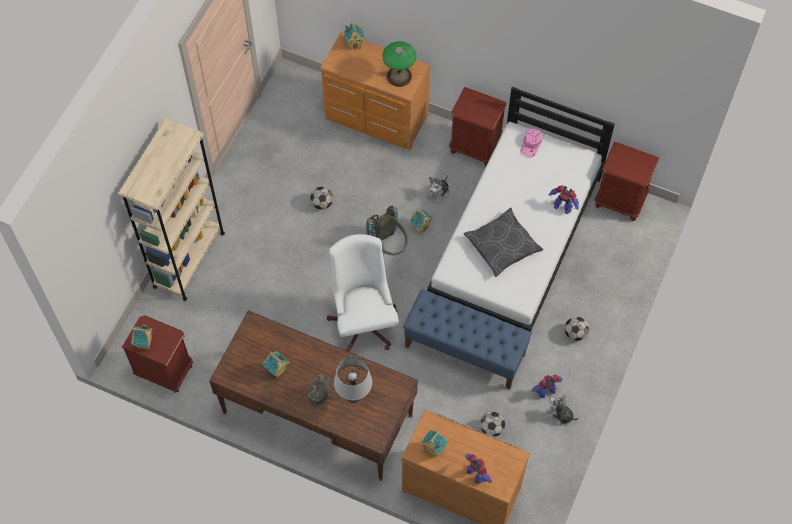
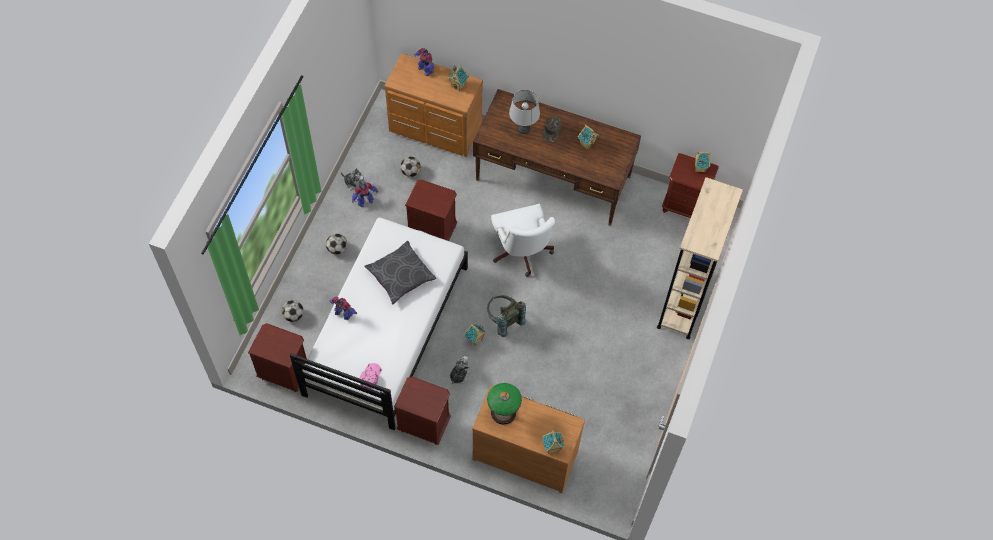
camera: 175 degrees right, 0 degrees up
football [310,187,333,210] -> football moved to [282,300,304,322]
blue bench [403,289,532,390] -> brown nightstand [405,179,457,241]

